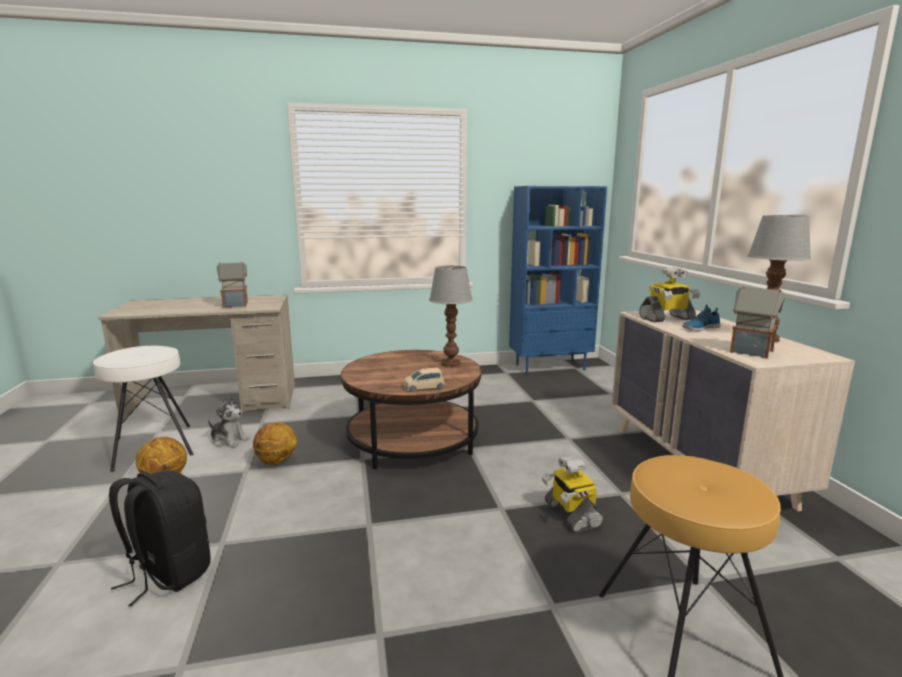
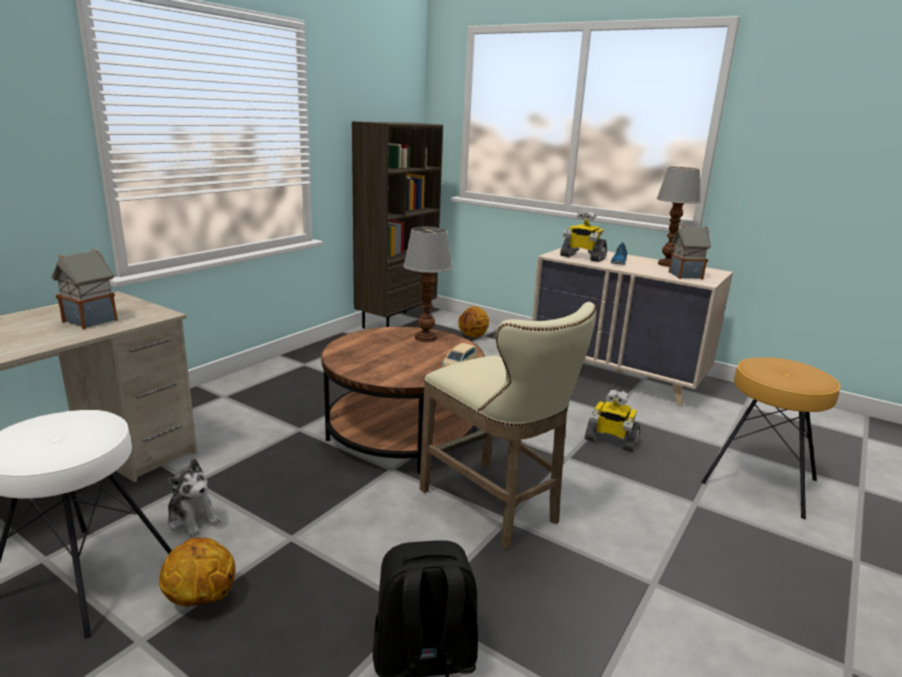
camera: 45 degrees left, 5 degrees up
plush toy [208,396,250,448] -> plush toy turned 60 degrees clockwise [167,459,221,537]
basketball [253,422,298,465] -> basketball moved to [458,306,489,337]
blue bookcase [509,186,607,374] -> brown bookcase [352,121,443,329]
toy robot [639,267,700,322] -> toy robot turned 90 degrees clockwise [560,212,607,262]
none -> beige stool [420,302,596,550]

